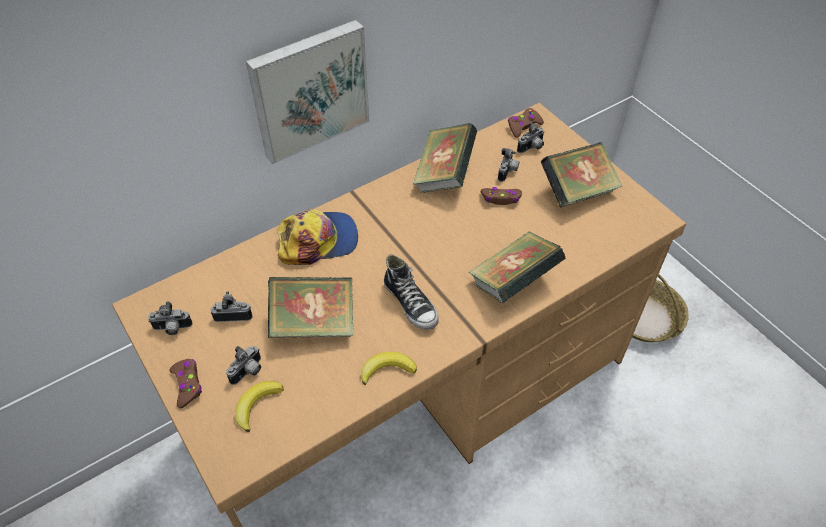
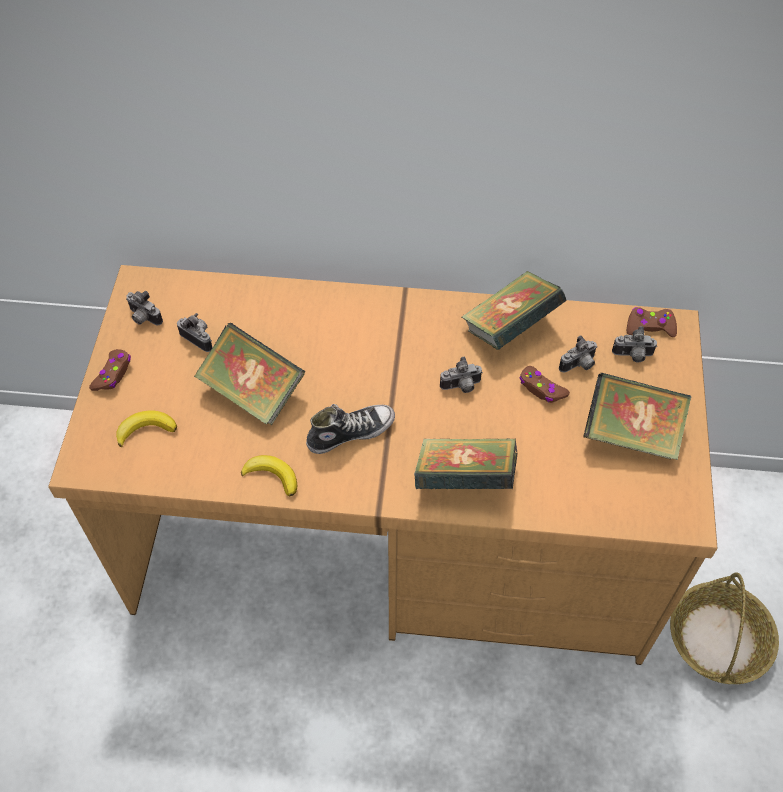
camera: 40 degrees right, 5 degrees up
camera [226,346,261,385] -> camera moved to [440,357,483,393]
picture [246,20,370,164] -> none
cap [277,209,358,265] -> none
shoe [384,255,439,330] -> shoe turned 120 degrees counterclockwise [306,404,395,454]

